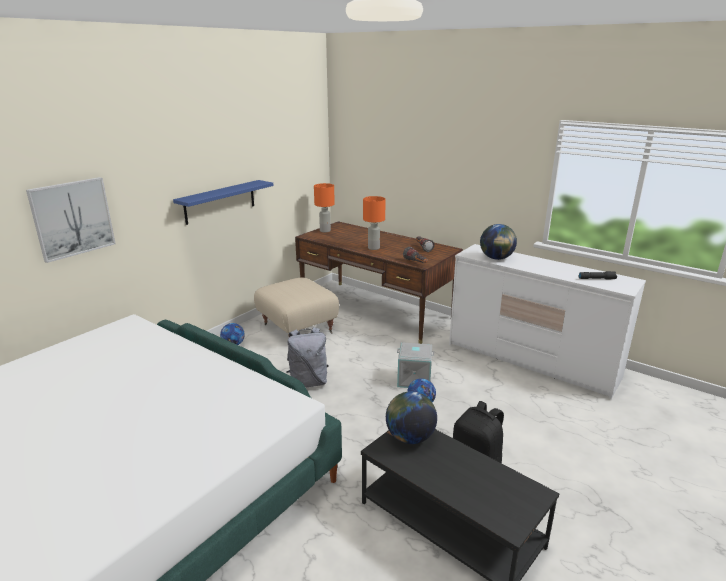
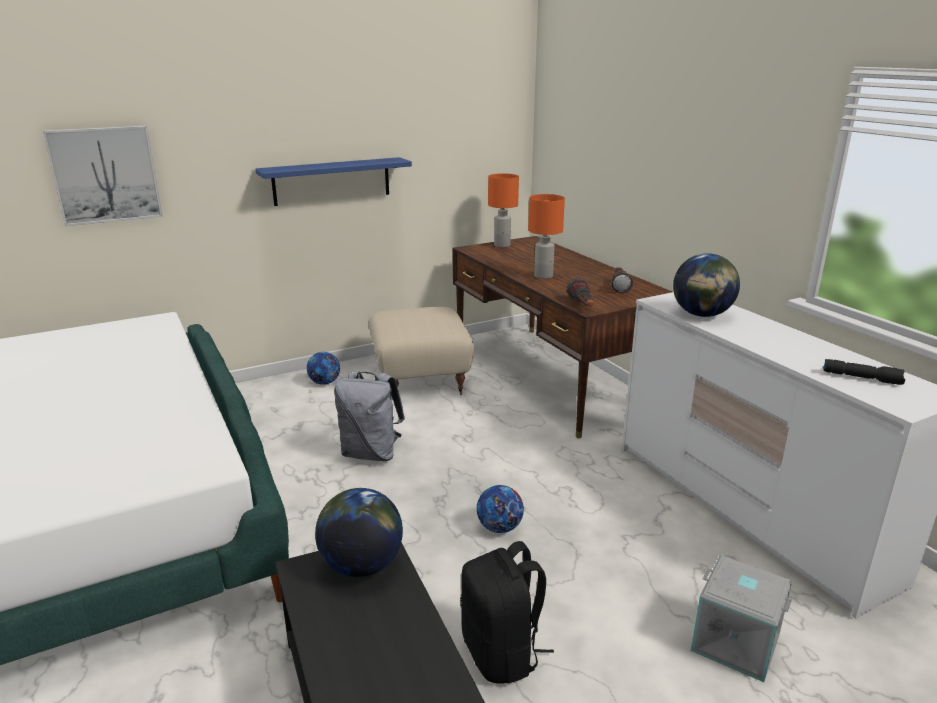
camera: 25 degrees right, 0 degrees up
grey storage box [397,342,434,388] -> grey storage box moved to [691,555,792,682]

